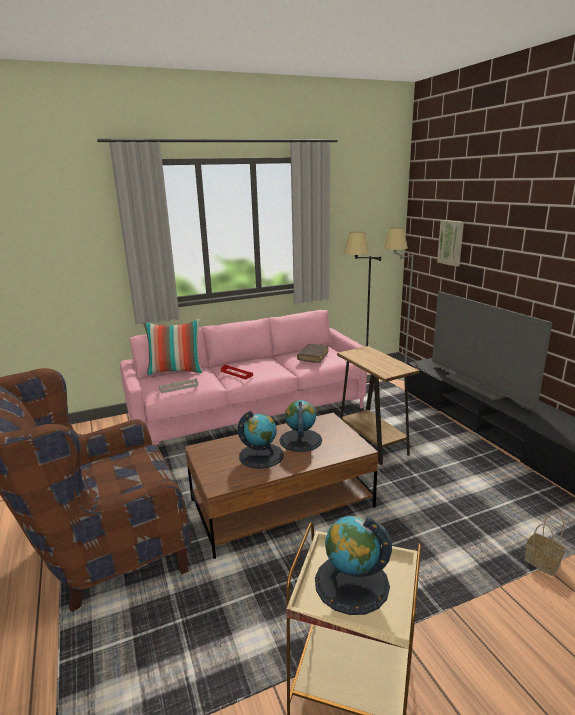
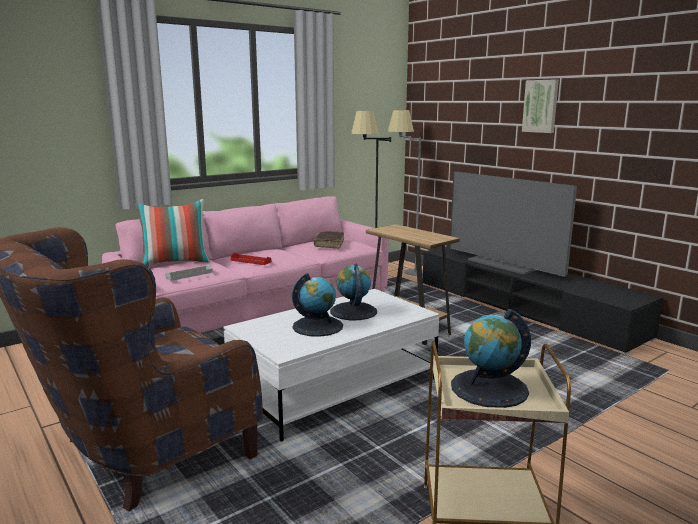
camera: 15 degrees left, 5 degrees down
brown coffee table [185,413,378,559] -> white coffee table [224,289,440,442]
picture [437,220,464,267] -> picture moved to [522,79,559,133]
basket [524,510,565,576] -> none

